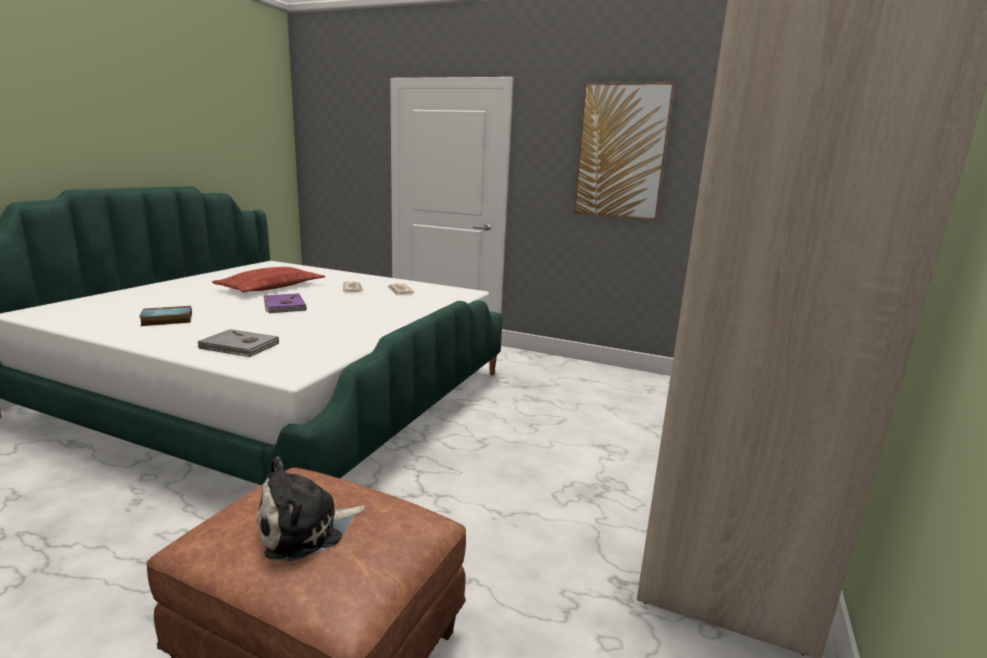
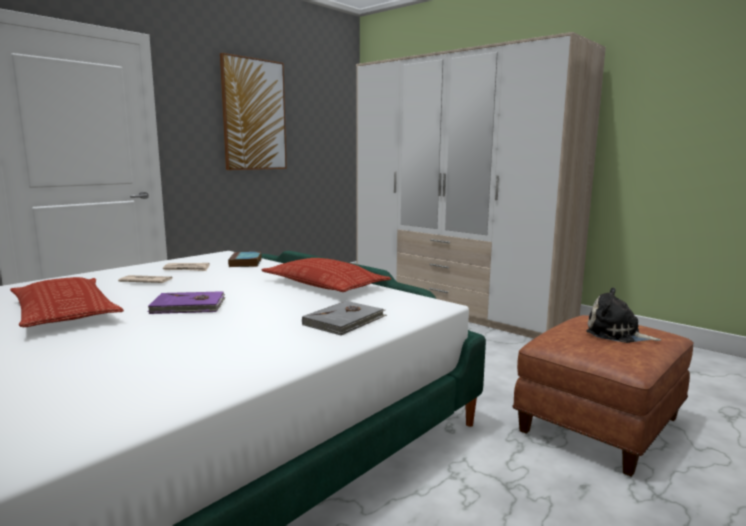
camera: 70 degrees left, 5 degrees down
book [139,306,192,326] -> book moved to [228,252,262,267]
plush toy [257,456,365,562] -> plush toy turned 135 degrees clockwise [586,288,661,343]
none -> pillow [261,258,391,292]

